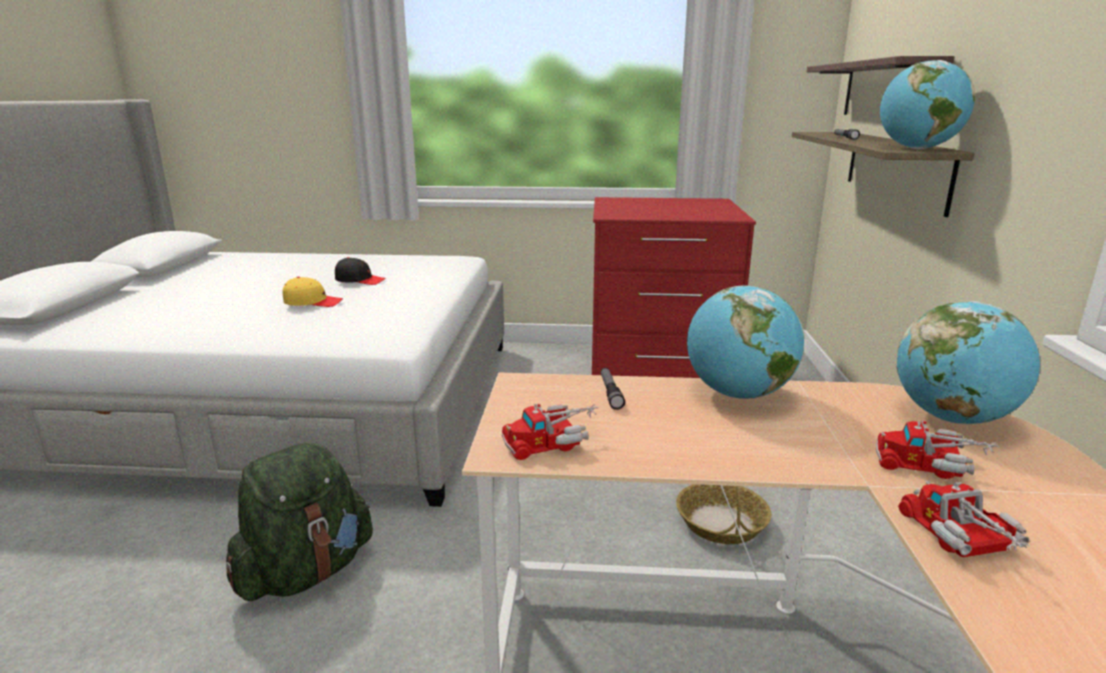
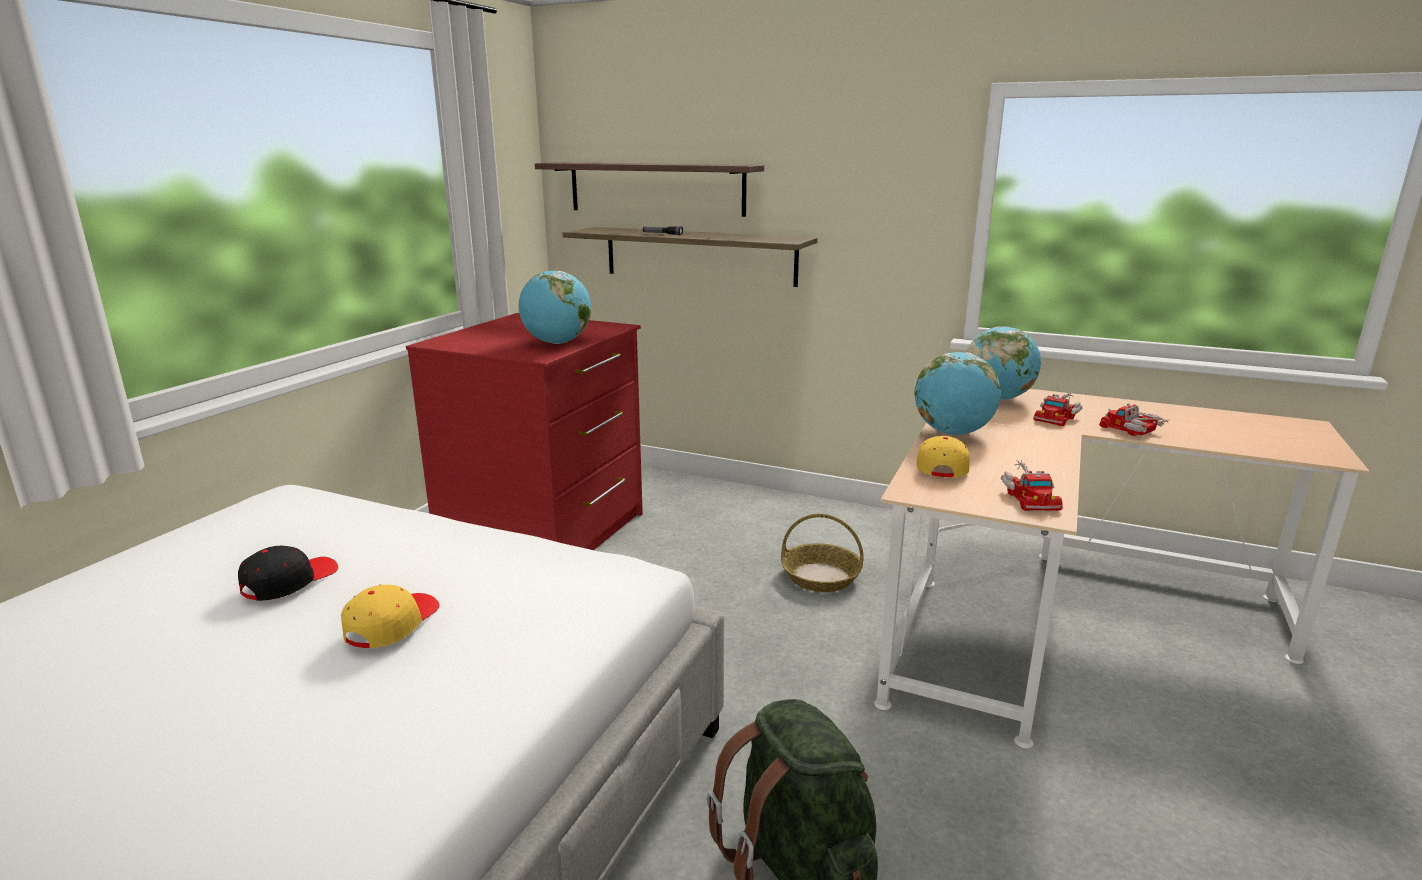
camera: 70 degrees left, 0 degrees up
flashlight [601,368,625,410] -> yellow cap [916,436,970,477]
globe [880,60,975,149] -> globe moved to [519,271,591,344]
toy truck [898,481,1029,557] -> toy truck turned 45 degrees clockwise [1099,403,1171,436]

